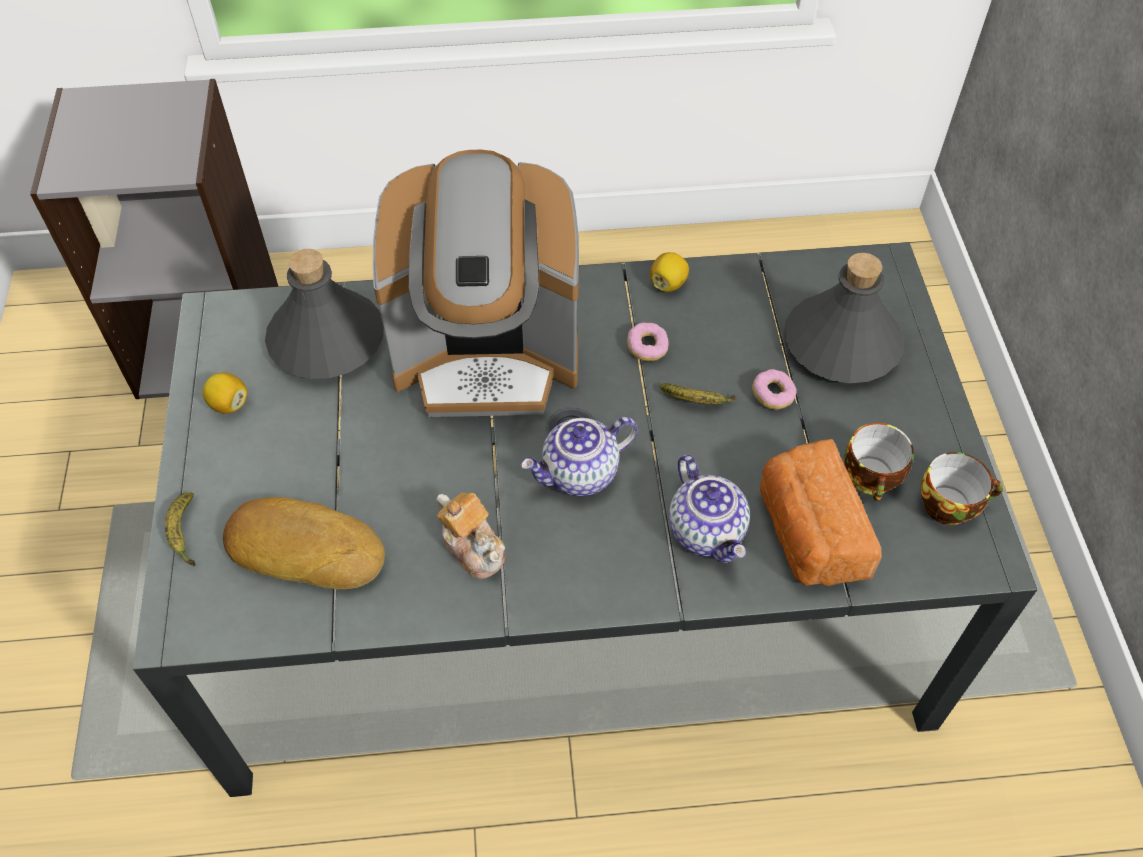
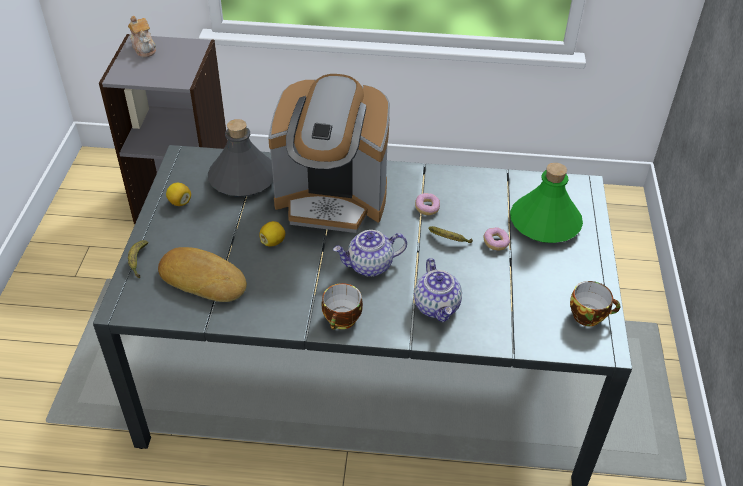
camera: 10 degrees right, 10 degrees down
teapot [436,493,505,579] -> teapot moved to [128,16,156,57]
lemon [650,252,689,292] -> lemon moved to [259,221,285,246]
bread [760,439,882,586] -> none
grey bottle [784,253,904,383] -> green bottle [510,163,583,243]
cup [844,423,914,501] -> cup moved to [322,283,363,330]

